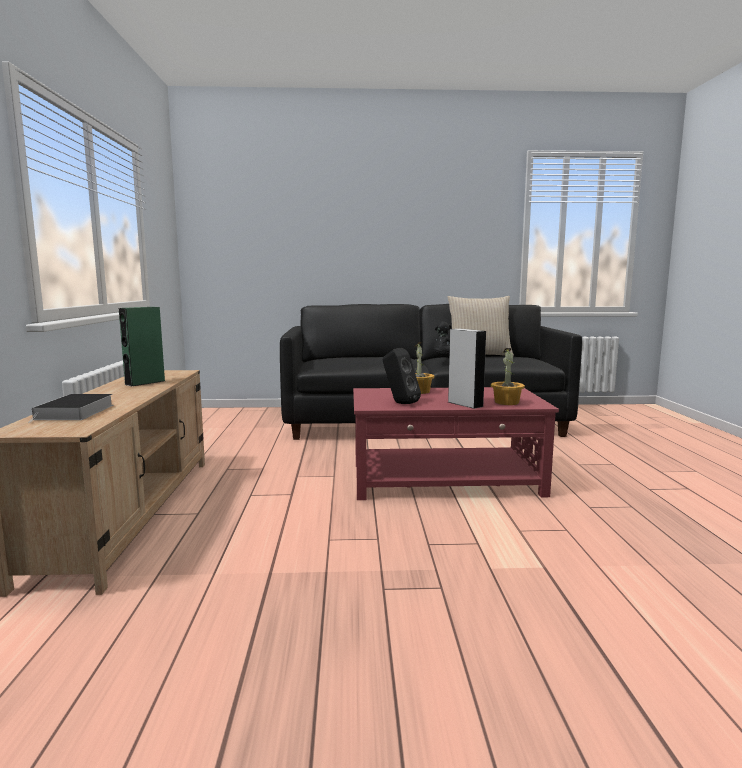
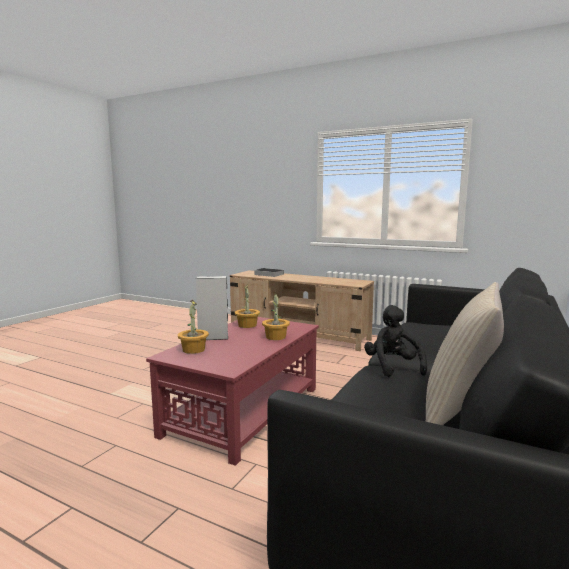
camera: 120 degrees right, 0 degrees up
green speaker [119,307,165,386] -> none
black speaker [383,348,421,404] -> potted plant [235,284,260,328]

